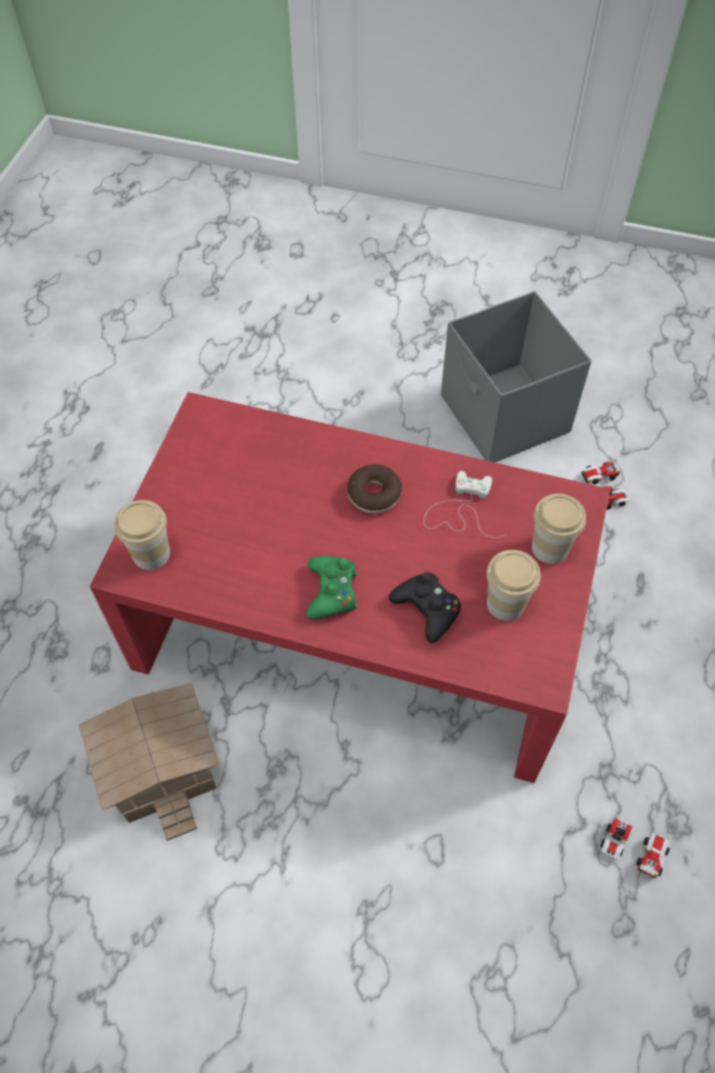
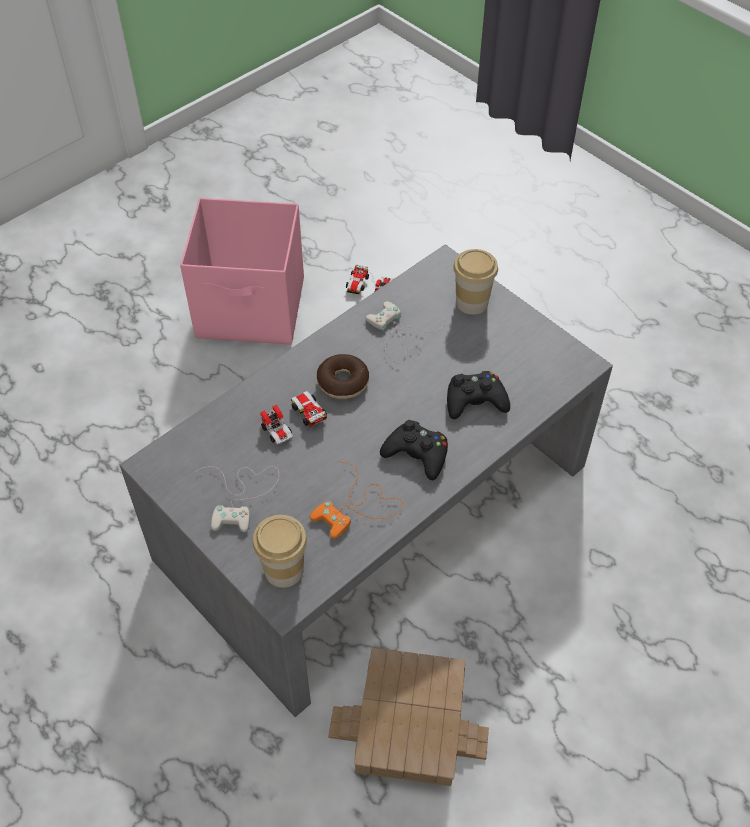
camera: 60 degrees left, 5 degrees down
red coffee table [90,392,610,783] -> grey coffee table [120,244,613,717]
green game controller [307,556,357,619] -> black game controller [380,420,448,480]
grey storage box [441,291,592,462] -> pink storage box [180,198,304,345]
cup [486,550,541,621] -> none
toy car [600,818,670,878] -> toy car moved to [260,391,327,445]
none -> white game controller [195,466,279,532]
none -> orange game controller [310,461,403,539]

